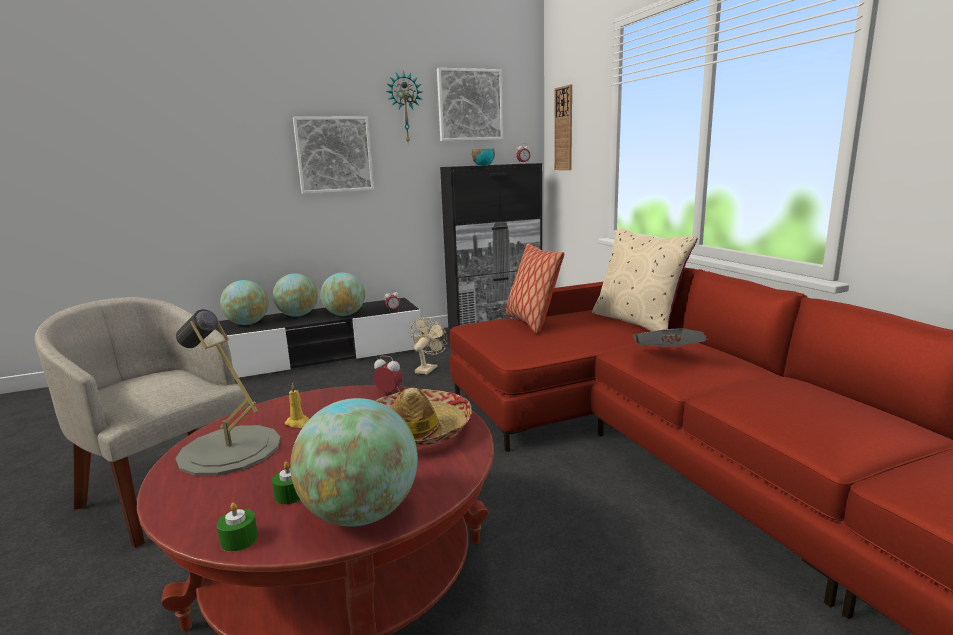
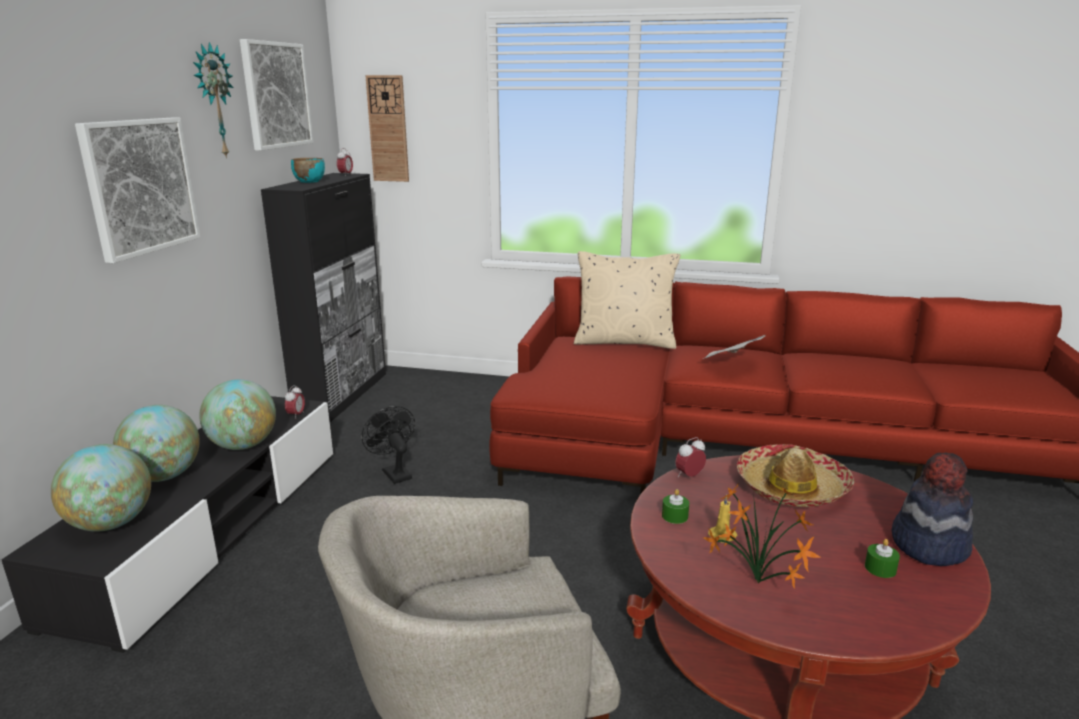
camera: 55 degrees left, 5 degrees up
grey table lamp [175,309,281,476] -> potted plant [703,484,821,589]
green candle [217,503,258,552] -> green candle moved to [662,489,689,524]
globe [290,398,418,527] -> hat [892,453,974,566]
beige fan [410,318,448,375] -> black fan [362,406,415,484]
pillow [506,243,564,334] -> none

